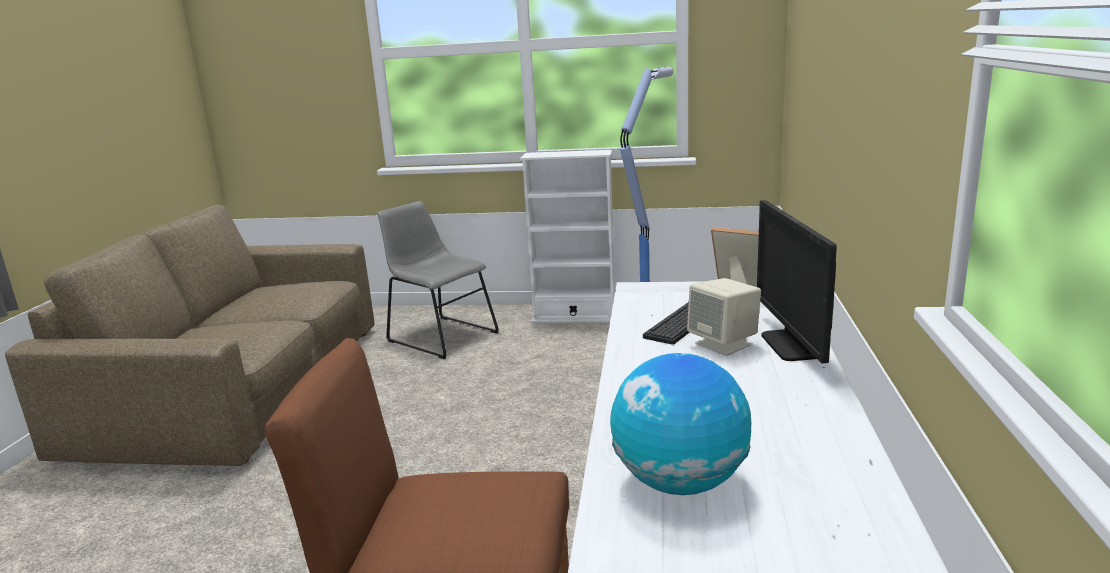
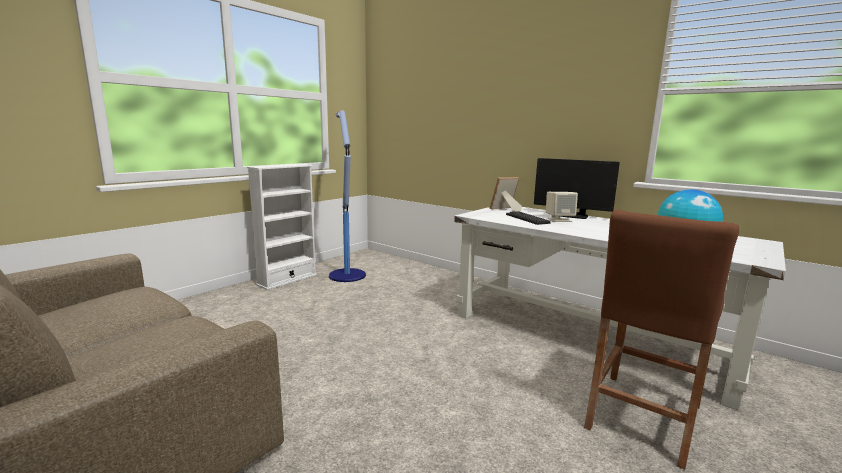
camera: 60 degrees left, 5 degrees down
grey chair [378,201,499,359] -> none

